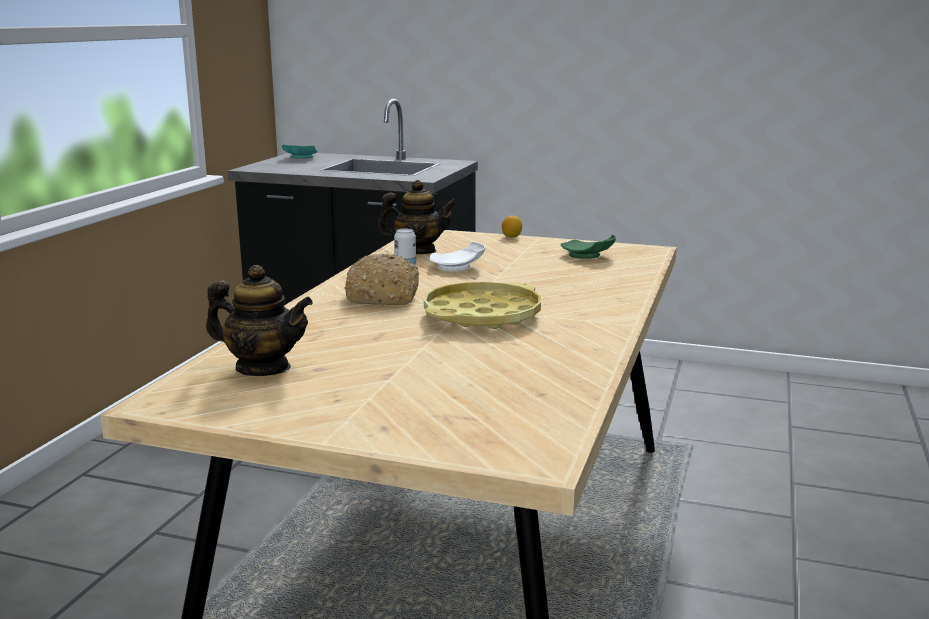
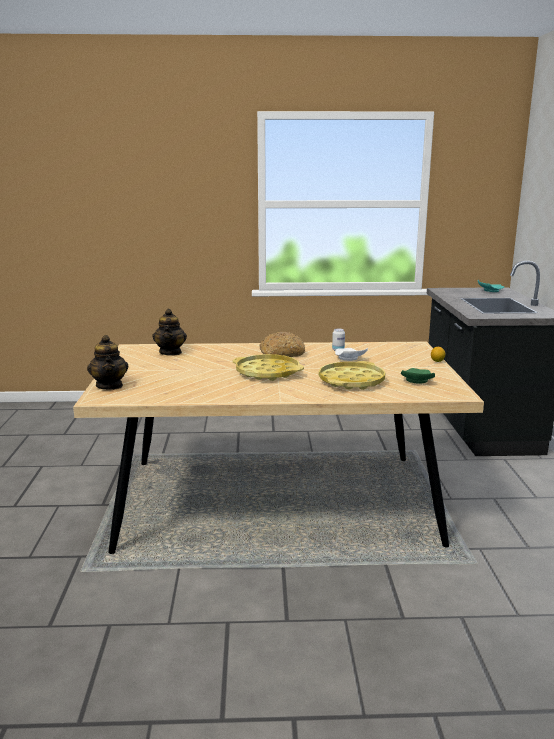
camera: 70 degrees right, 0 degrees up
teapot [378,180,457,254] -> teapot moved to [87,335,128,390]
none -> yellow tray [319,361,386,390]

